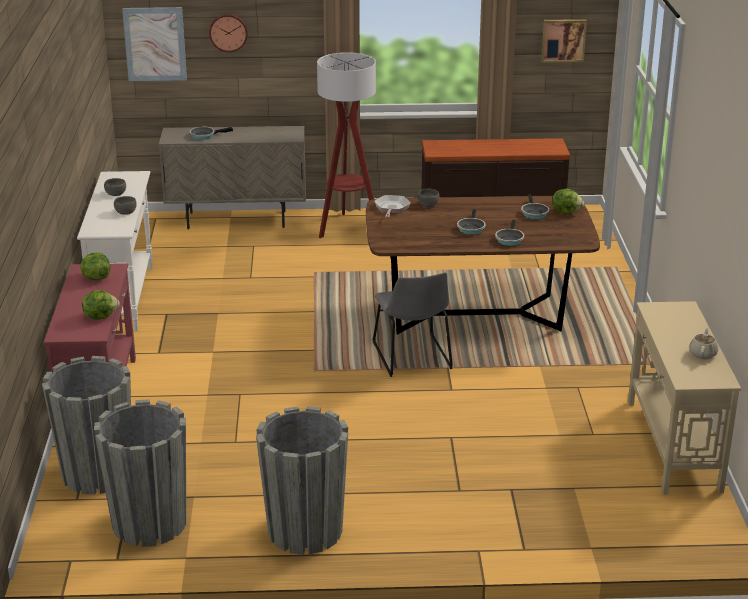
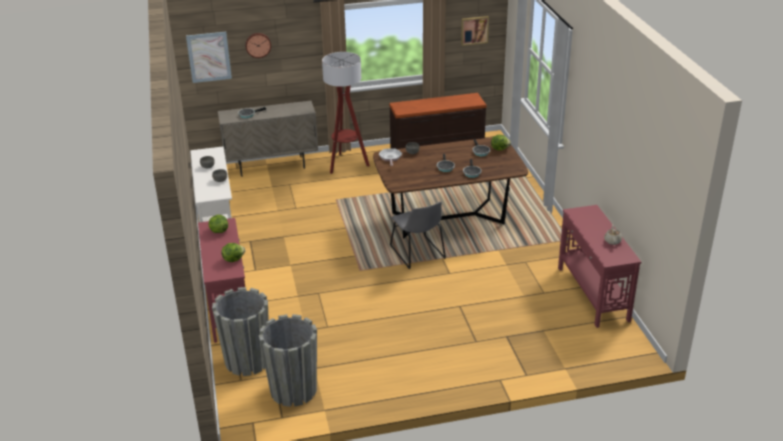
camera: 10 degrees left, 5 degrees up
grey planter [256,406,348,555] -> none
beige console table [628,301,741,495] -> red console table [558,205,642,328]

